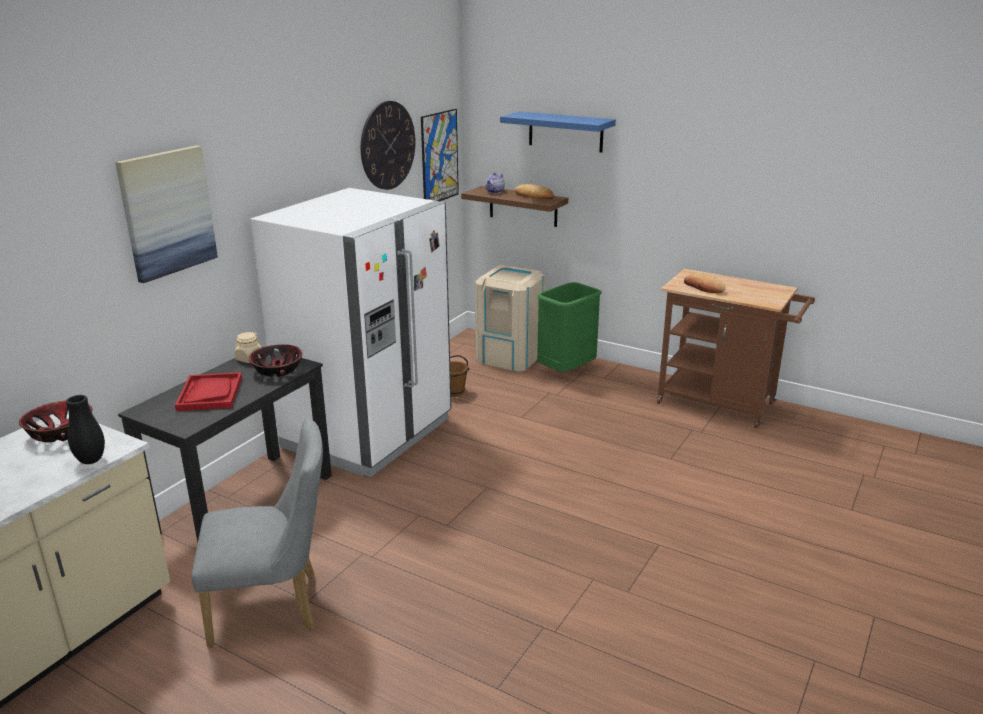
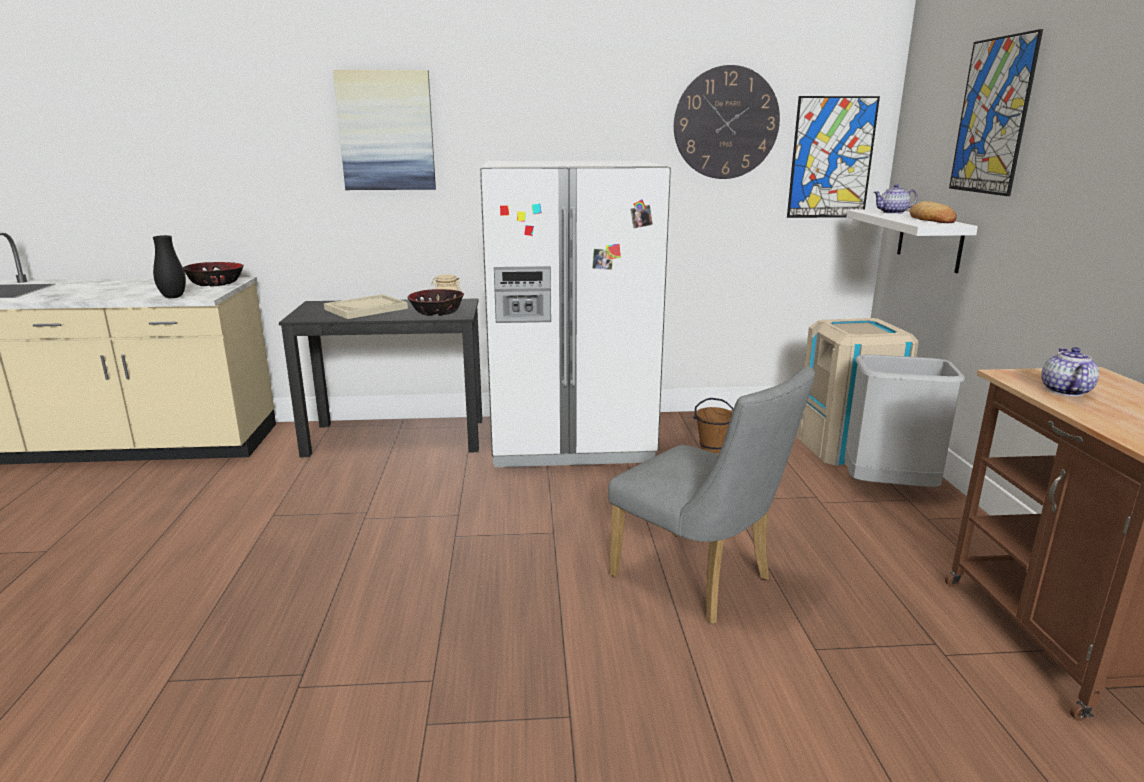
camera: 55 degrees right, 5 degrees down
red tray [175,372,242,411] -> beige tray [324,294,408,319]
grey chair [191,418,323,647] -> grey chair moved to [608,366,815,624]
brown shelf [461,186,568,227] -> white shelf [847,209,978,273]
blue shelf [500,111,616,153] -> picture [949,29,1043,196]
green trash can [537,282,602,372] -> grey trash can [844,355,965,487]
bread [684,273,725,293] -> teapot [1041,347,1099,396]

